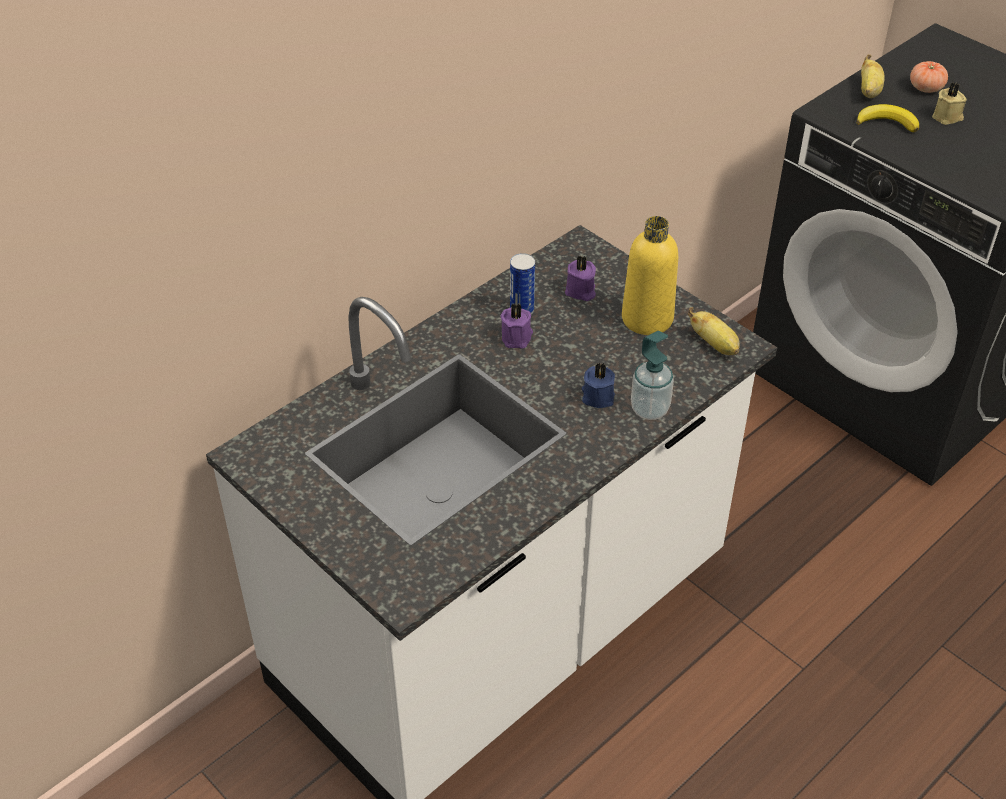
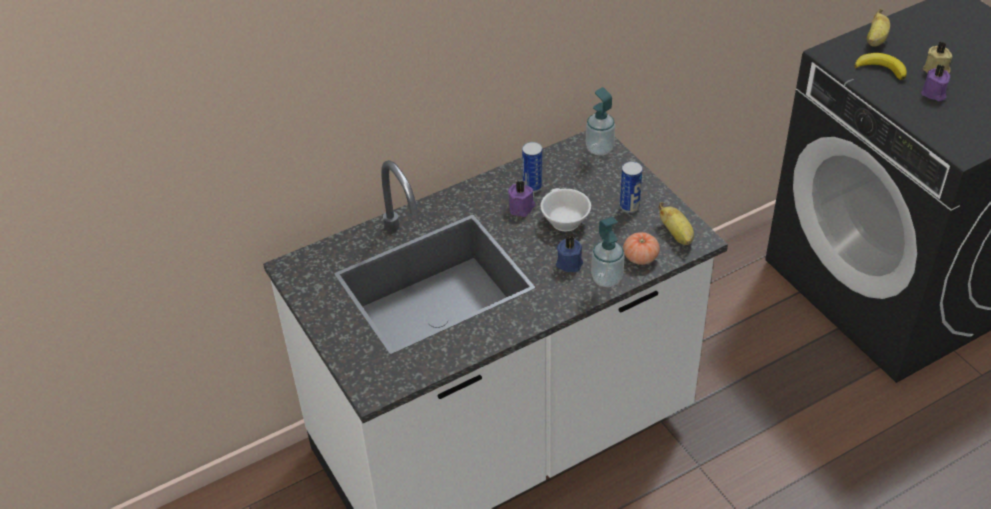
camera: 15 degrees right, 0 degrees up
purple candle [565,255,596,301] -> purple candle moved to [921,65,950,101]
yellow bottle [622,216,678,335] -> can [620,161,643,213]
tomato [910,61,948,93] -> tomato moved to [623,232,660,265]
none -> white cup [540,188,591,231]
none -> soap dispenser [586,87,615,156]

